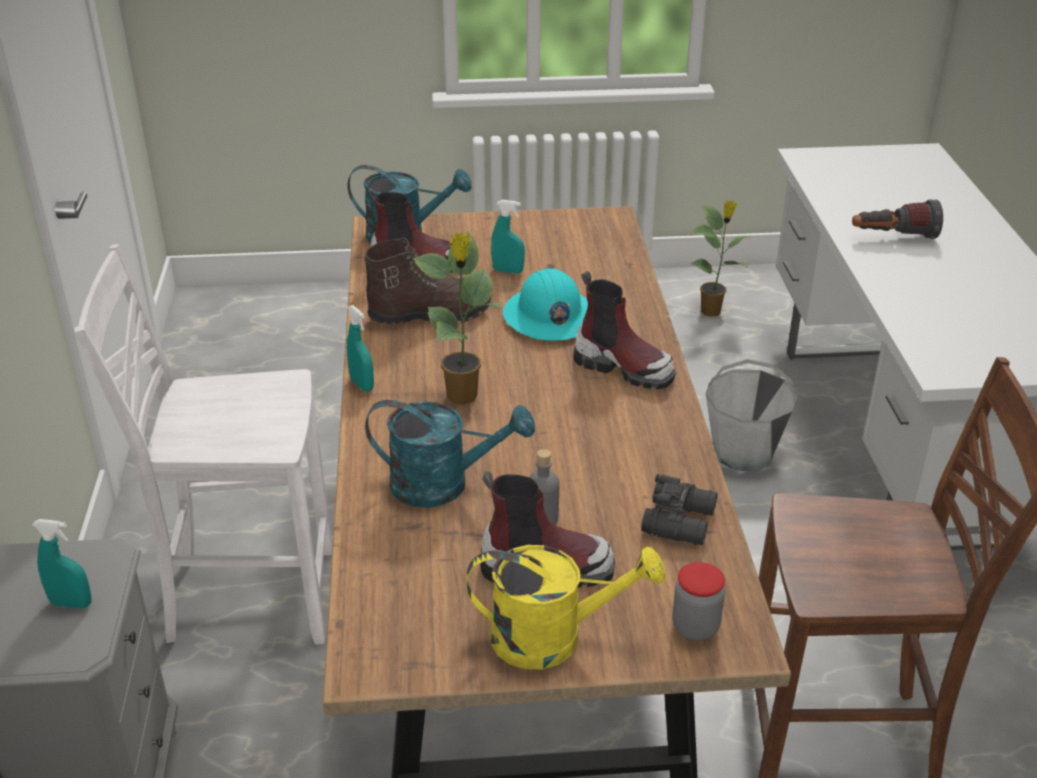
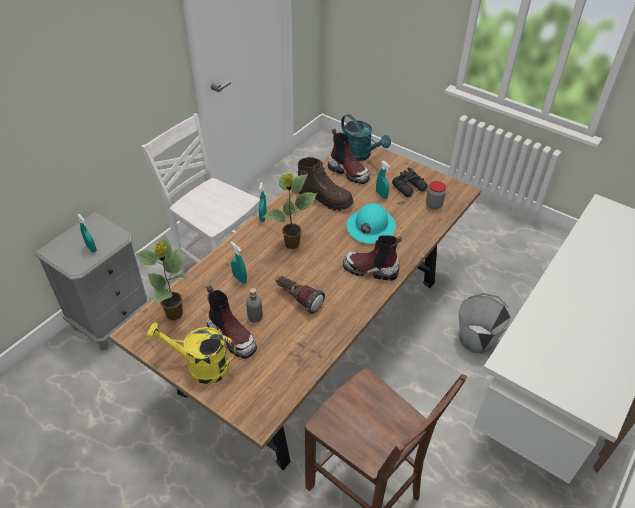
camera: 40 degrees right, 10 degrees up
turquoise watering can [365,400,535,508] -> turquoise spray bottle [231,242,247,284]
yellow watering can [466,545,665,669] -> yellow watering can turned 150 degrees clockwise [147,322,236,384]
boot [574,271,676,389] -> boot turned 120 degrees clockwise [343,235,402,280]
black binoculars [641,474,717,545] -> black binoculars moved to [392,167,428,197]
jar [672,562,725,641] -> jar moved to [426,181,446,209]
potted plant [690,200,751,317] -> potted plant moved to [135,235,189,320]
flashlight [852,199,943,239] -> flashlight moved to [275,276,325,314]

